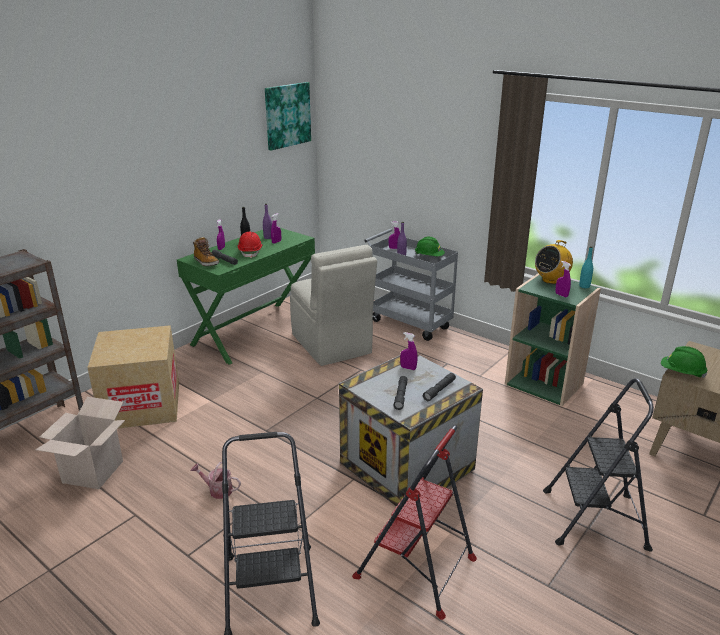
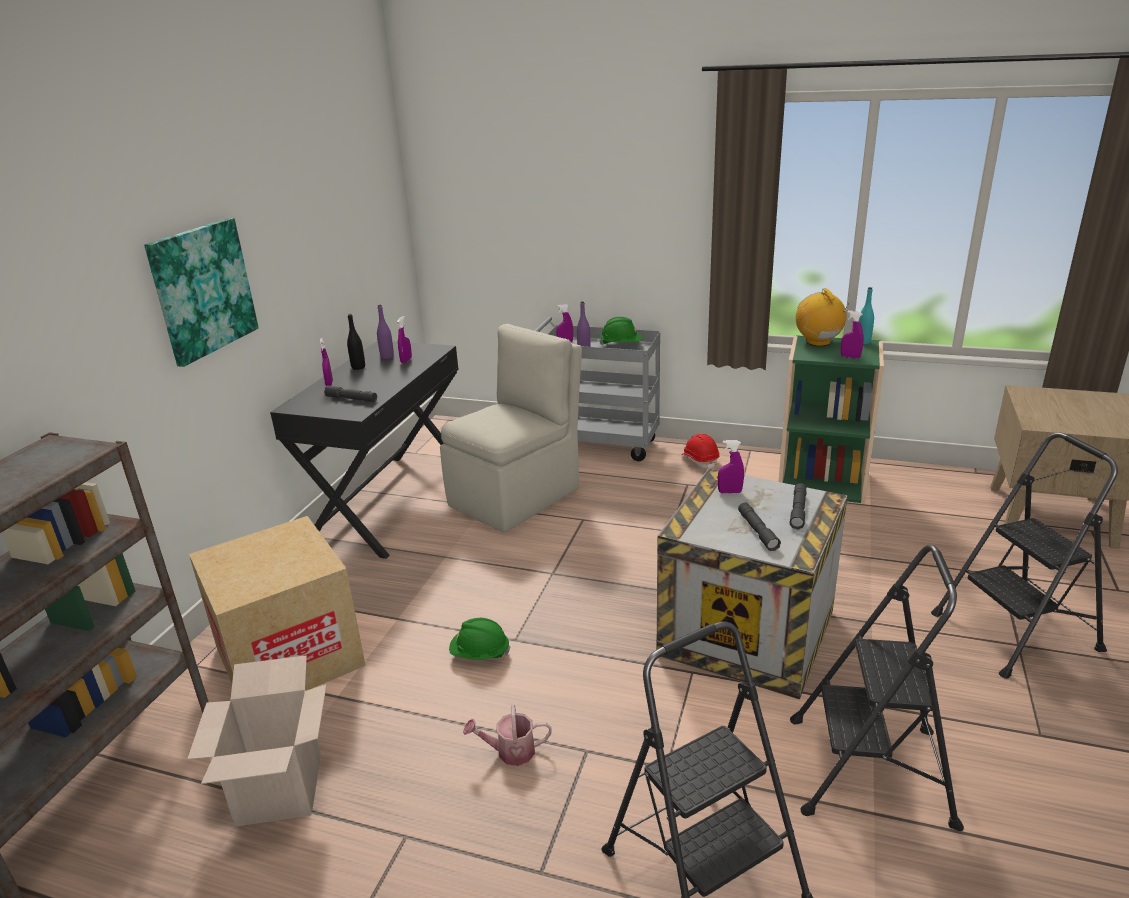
camera: 20 degrees left, 0 degrees up
green desk [177,228,315,365] -> black desk [270,341,459,559]
boot [193,237,219,266] -> none
red hard hat [238,232,262,258] -> red hard hat moved to [681,434,720,469]
picture [265,82,311,151] -> picture moved to [144,218,259,367]
beige chair [290,245,377,366] -> beige chair turned 90 degrees counterclockwise [440,324,582,532]
red step ladder [352,425,477,620] -> black step ladder [790,545,964,831]
radio [535,240,573,284] -> radio turned 135 degrees clockwise [796,288,849,346]
green hard hat [661,346,708,378] -> green hard hat moved to [449,618,511,660]

